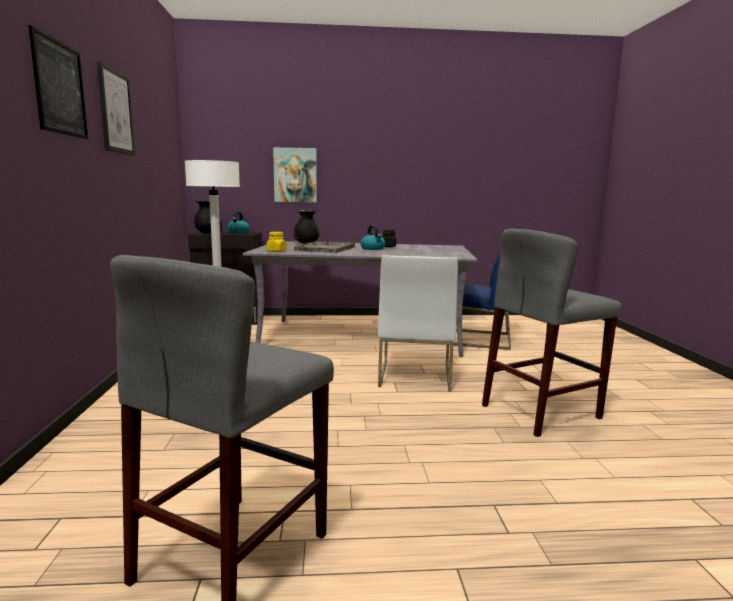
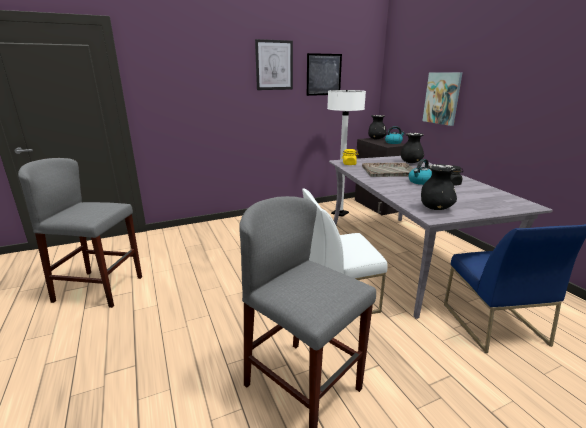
camera: 70 degrees right, 10 degrees up
picture [29,25,88,140] -> picture moved to [307,53,342,96]
none -> black vase [421,164,457,210]

